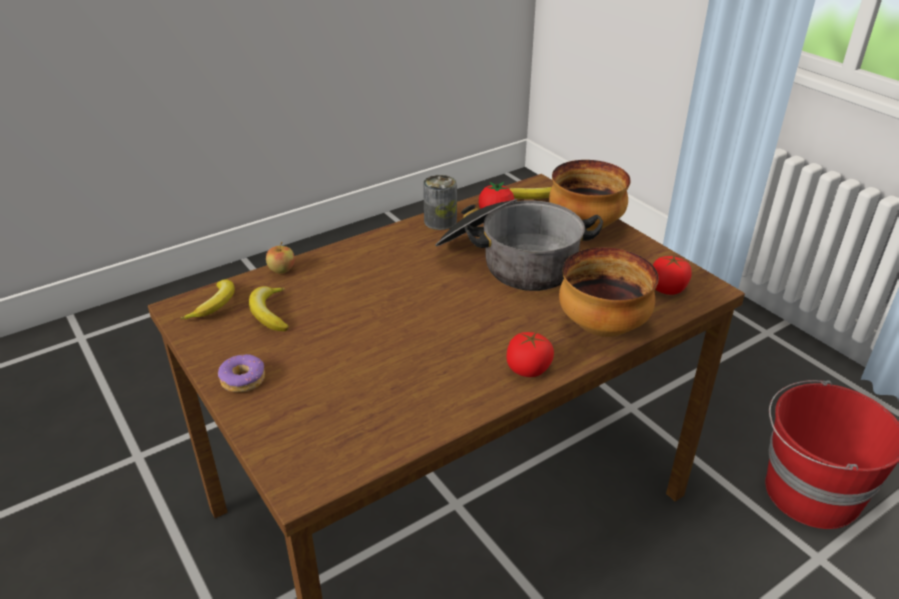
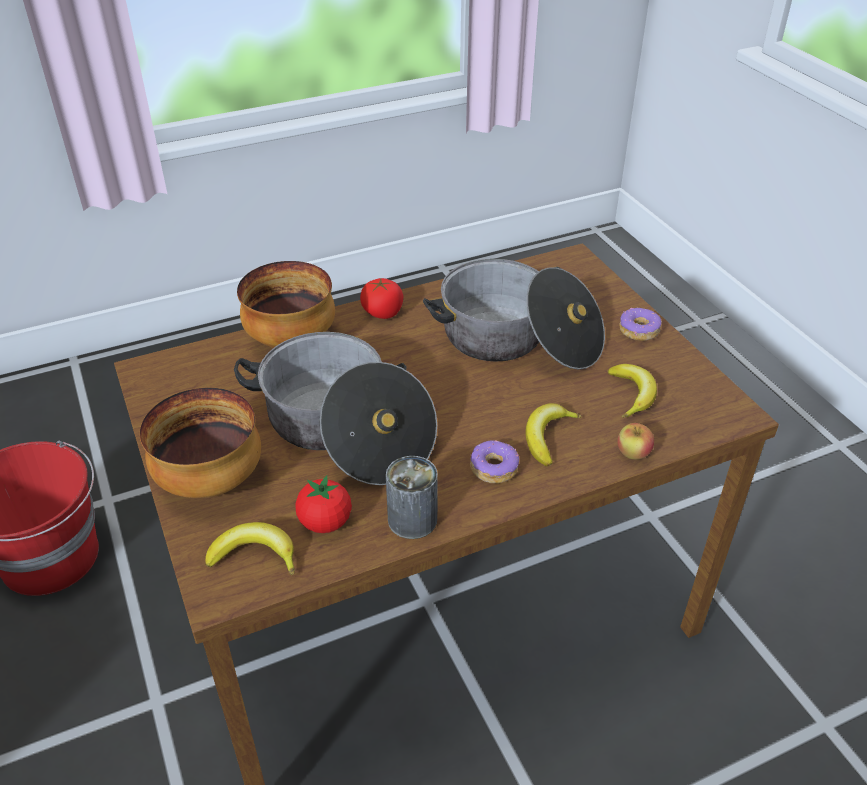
camera: 170 degrees left, 5 degrees up
banana [180,279,235,319] -> banana moved to [525,403,581,466]
tomato [653,255,692,295] -> none
none -> cooking pot [423,259,605,370]
none -> donut [470,440,519,483]

